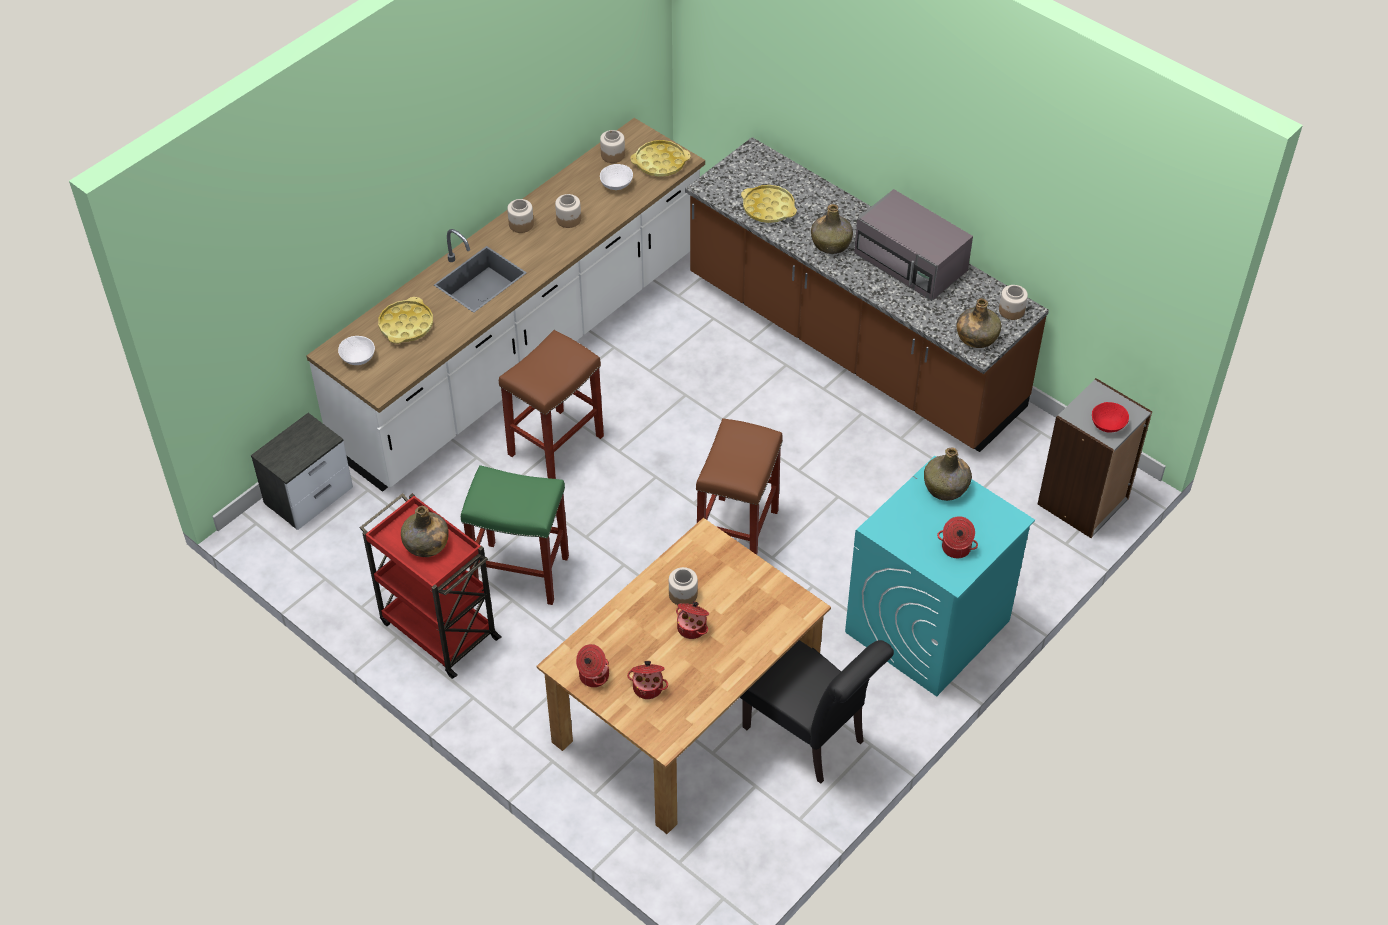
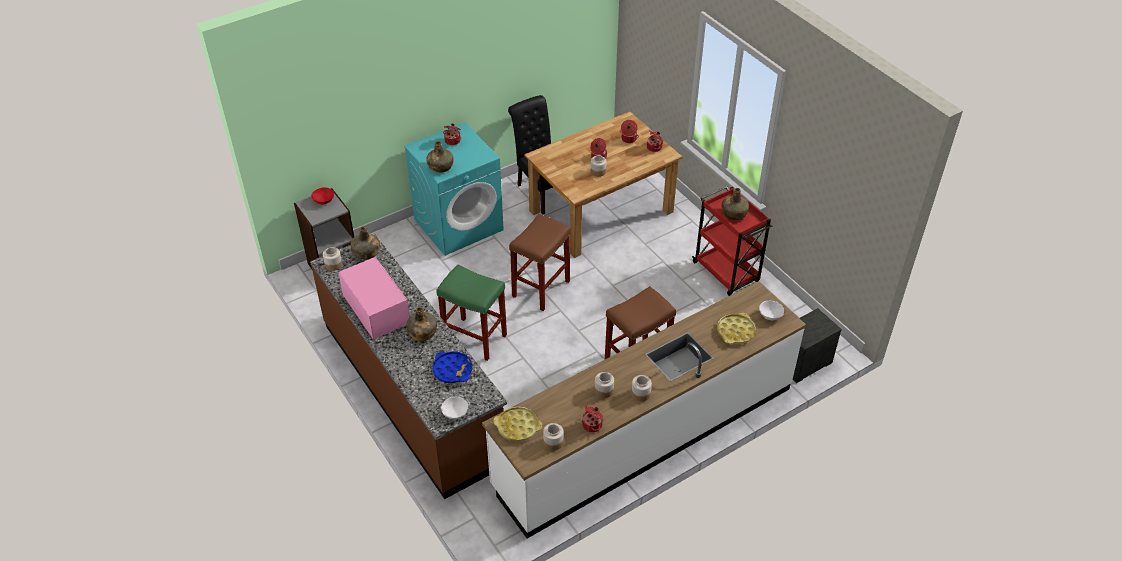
camera: 165 degrees left, 5 degrees down
green stool [461,465,569,605] -> green stool moved to [436,265,507,361]
white bowl [600,164,633,190] -> white bowl moved to [441,397,468,420]
yellow tray [741,185,797,223] -> blue tray [433,351,472,383]
grey microwave [854,189,973,301] -> pink microwave [338,257,410,340]
none -> cooking pot [582,406,604,432]

